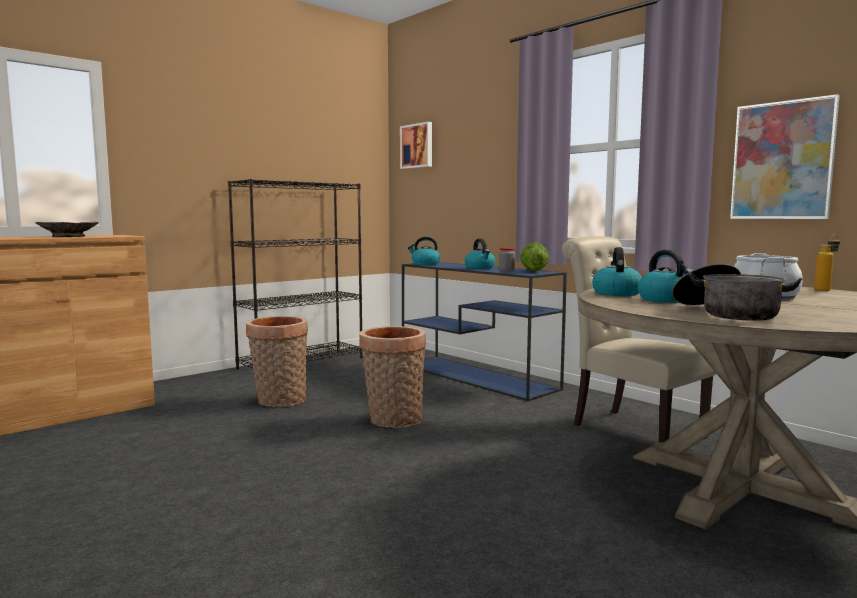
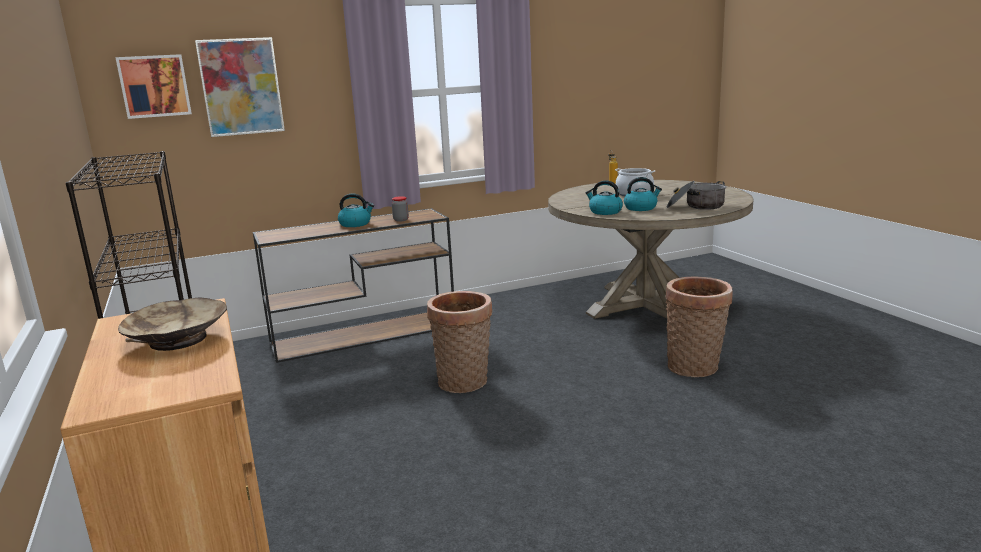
camera: 70 degrees left, 10 degrees up
basket [246,316,308,407] -> basket moved to [666,276,733,377]
blue console table [402,262,567,401] -> brown console table [253,208,454,363]
kettle [408,237,440,265] -> none
lettuce [520,242,549,272] -> none
beige chair [562,236,716,443] -> none
picture [730,94,840,219] -> picture moved to [195,37,285,137]

